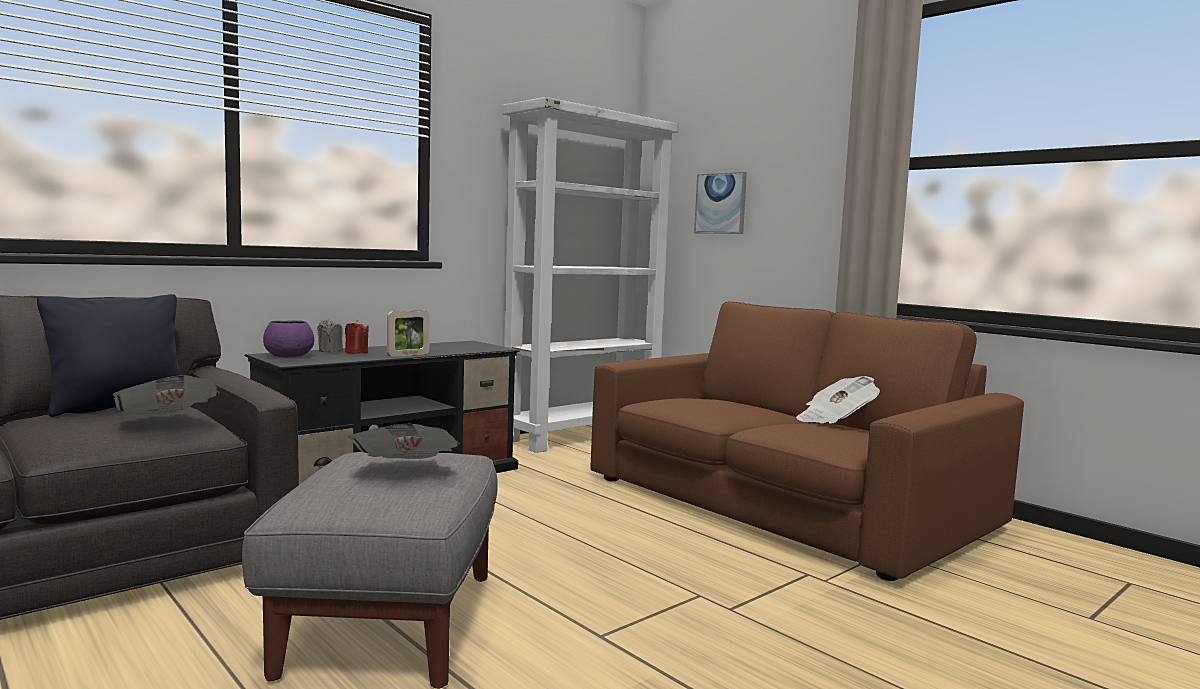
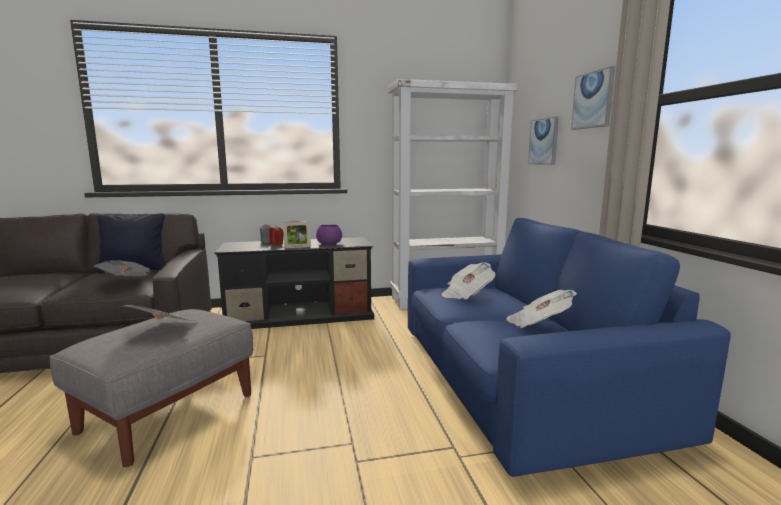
camera: 30 degrees right, 5 degrees up
purple bowl [263,320,314,357] -> purple bowl moved to [316,225,342,245]
brown sofa [591,301,1024,581] -> blue sofa [408,218,731,477]
none -> newspaper [442,263,495,299]
none -> picture [571,66,615,130]

